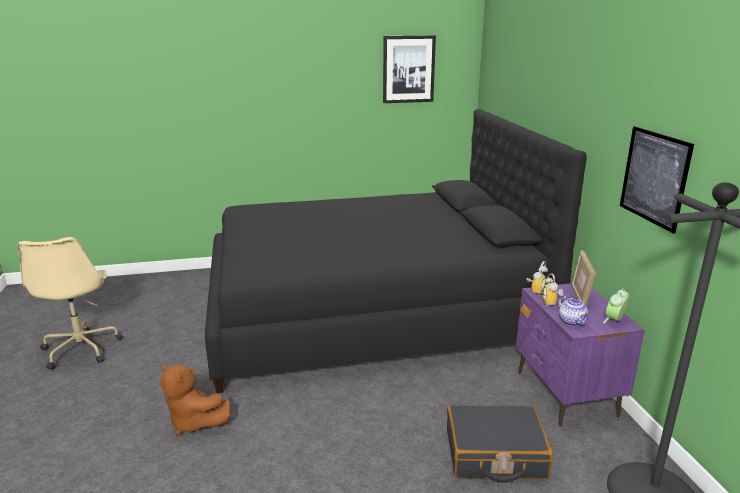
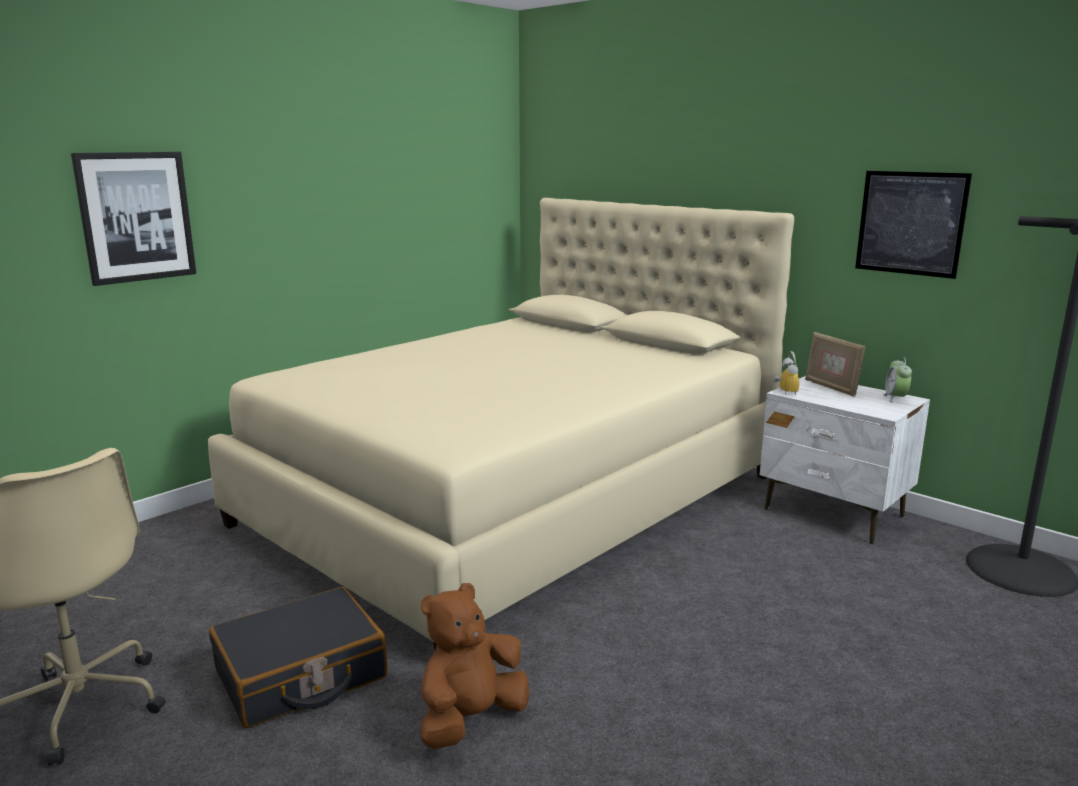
camera: 35 degrees left, 5 degrees down
brown plush toy [161,364,231,435] -> brown plush toy turned 135 degrees clockwise [420,583,530,749]
black bed [205,109,587,393] -> beige bed [208,198,794,650]
picture [383,35,436,103] -> picture moved to [71,152,196,286]
black suitcase [447,405,553,483] -> black suitcase moved to [209,587,387,728]
purple nightstand [516,283,645,426] -> white nightstand [760,376,930,544]
alarm clock [541,274,563,306] -> none
teapot [558,295,591,326] -> none

